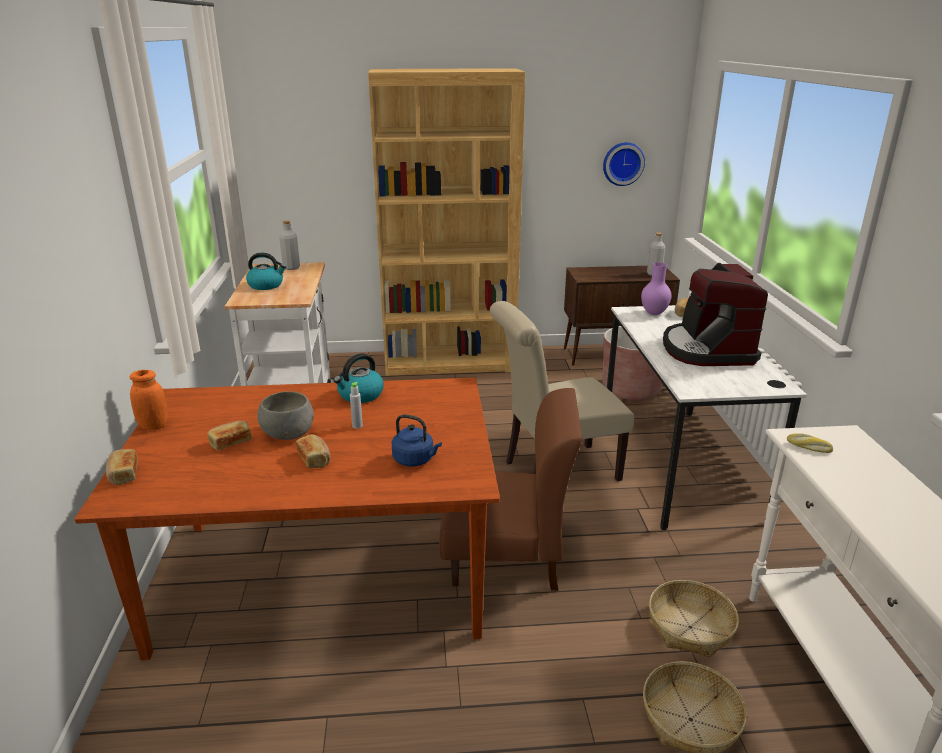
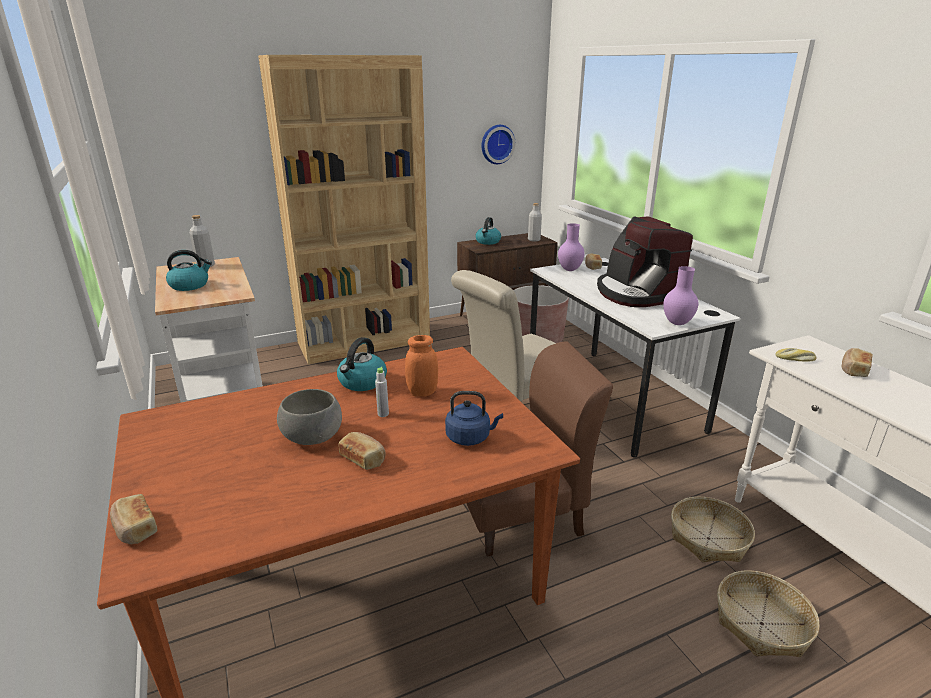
camera: 20 degrees left, 0 degrees up
orange jar [130,370,168,430] -> orange jar moved to [405,335,438,396]
bread [207,421,251,450] -> bread moved to [842,348,873,377]
none -> kettle [476,217,501,245]
none -> purple vase [663,266,699,325]

